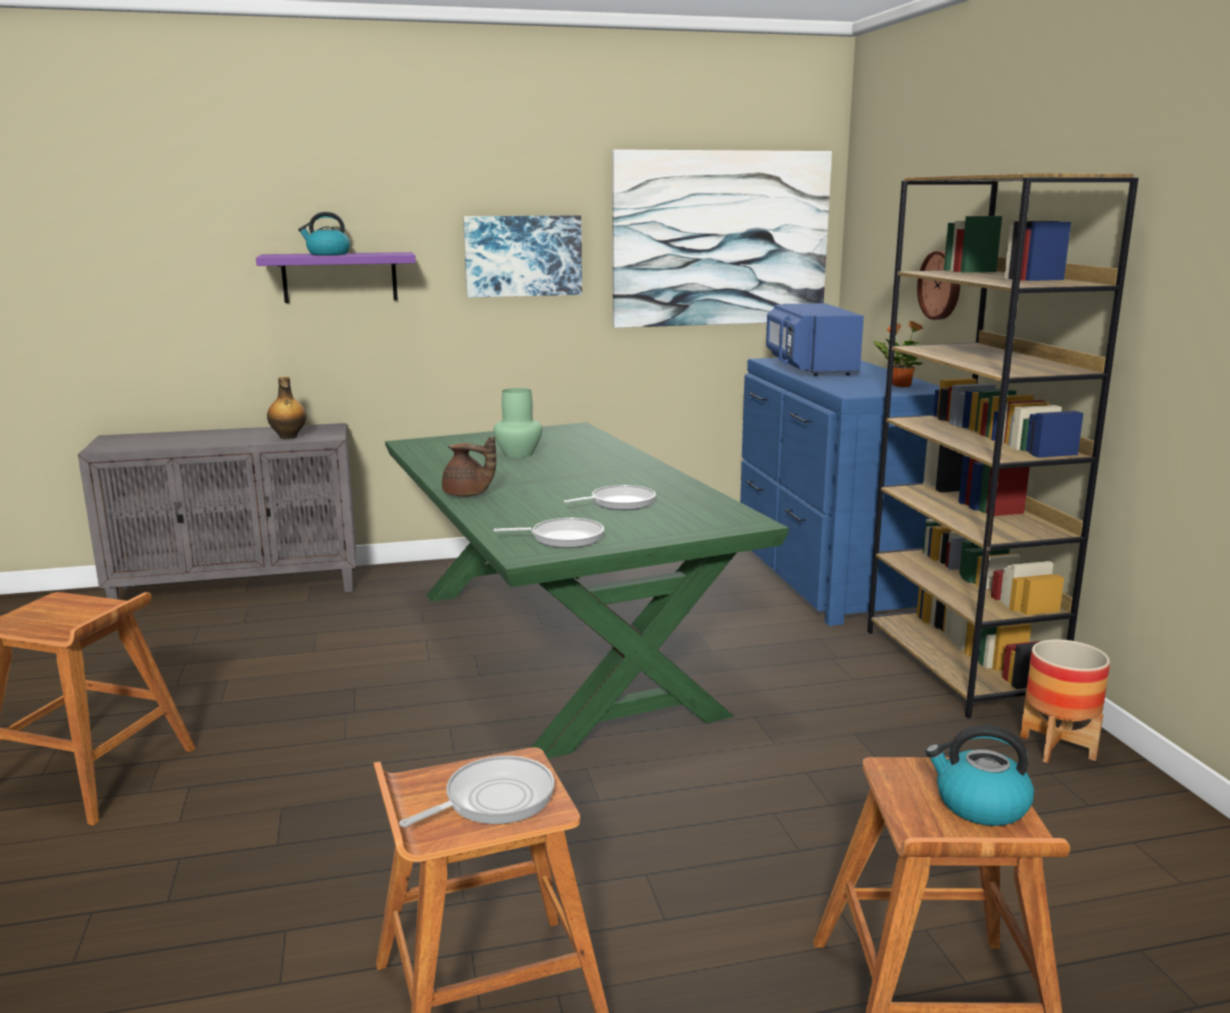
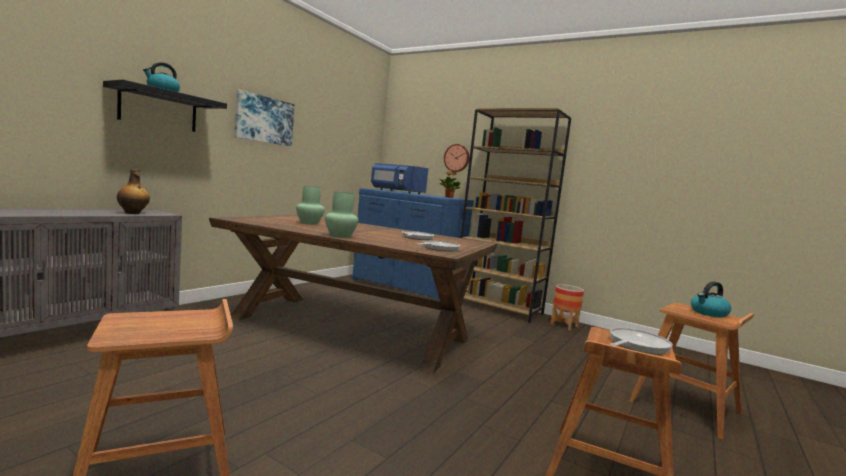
camera: 45 degrees left, 10 degrees down
purple shelf [256,252,416,303] -> black shelf [103,80,227,132]
green dining table [385,422,789,759] -> brown dining table [209,214,497,374]
frying pan [399,756,554,827] -> frying pan turned 45 degrees clockwise [610,328,673,355]
brown teapot [442,436,496,497] -> green vase [325,192,358,238]
picture [612,149,832,328] -> none

